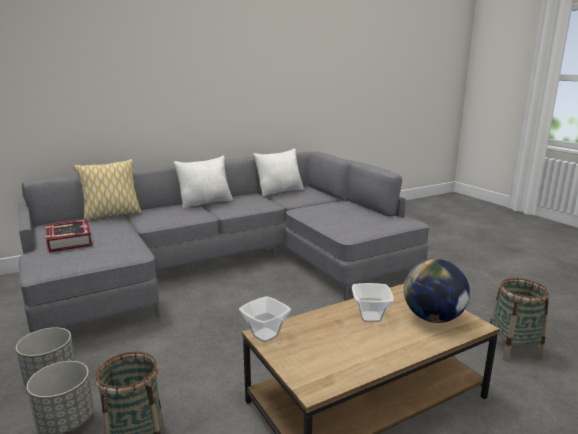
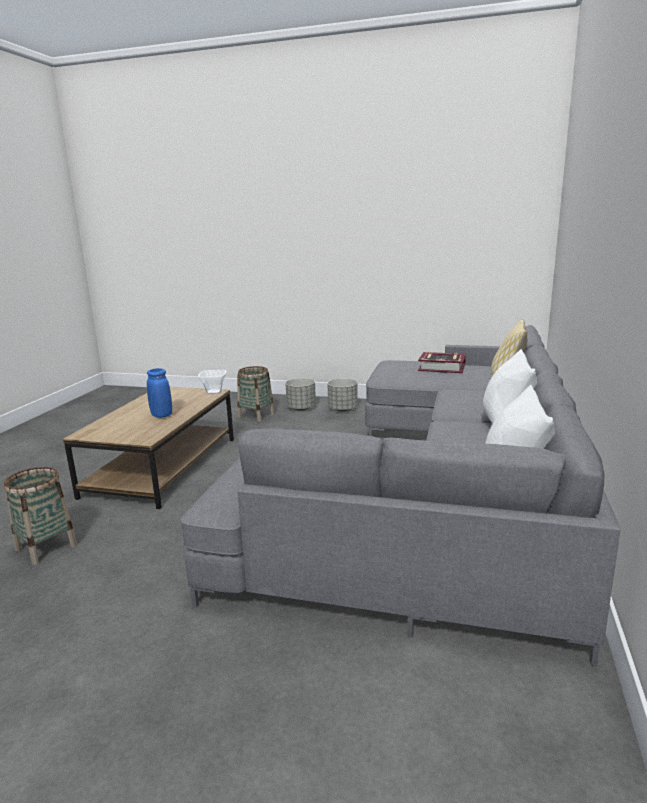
camera: 135 degrees right, 0 degrees up
bowl [352,283,394,322] -> blue vase [147,368,172,418]
globe [404,259,470,323] -> none

